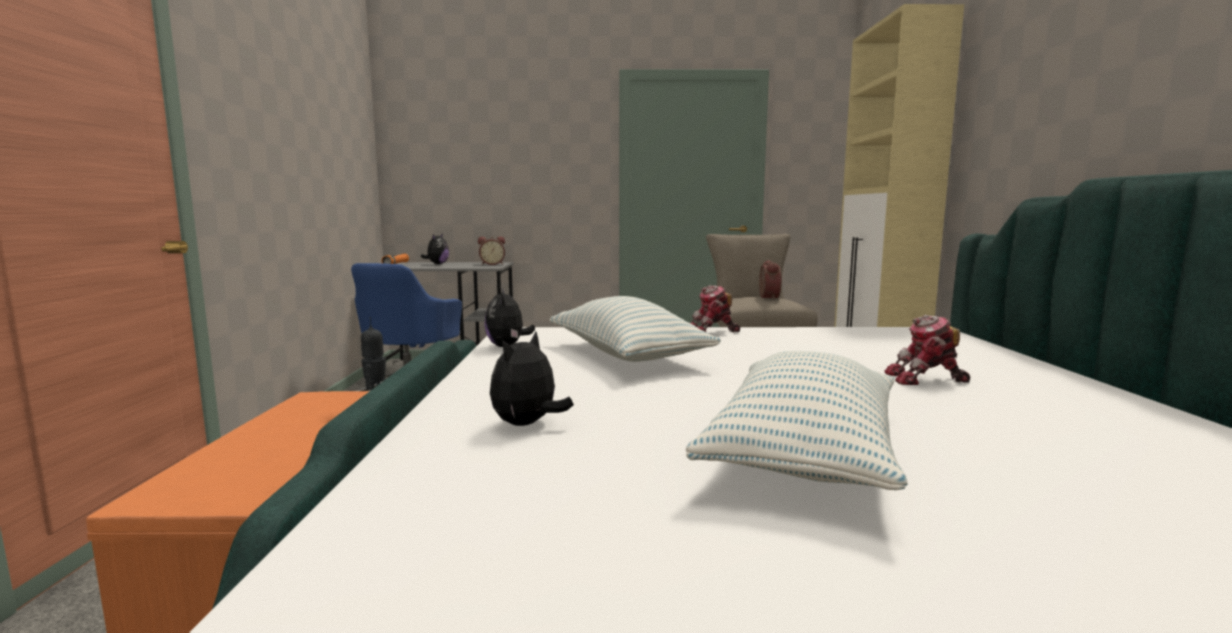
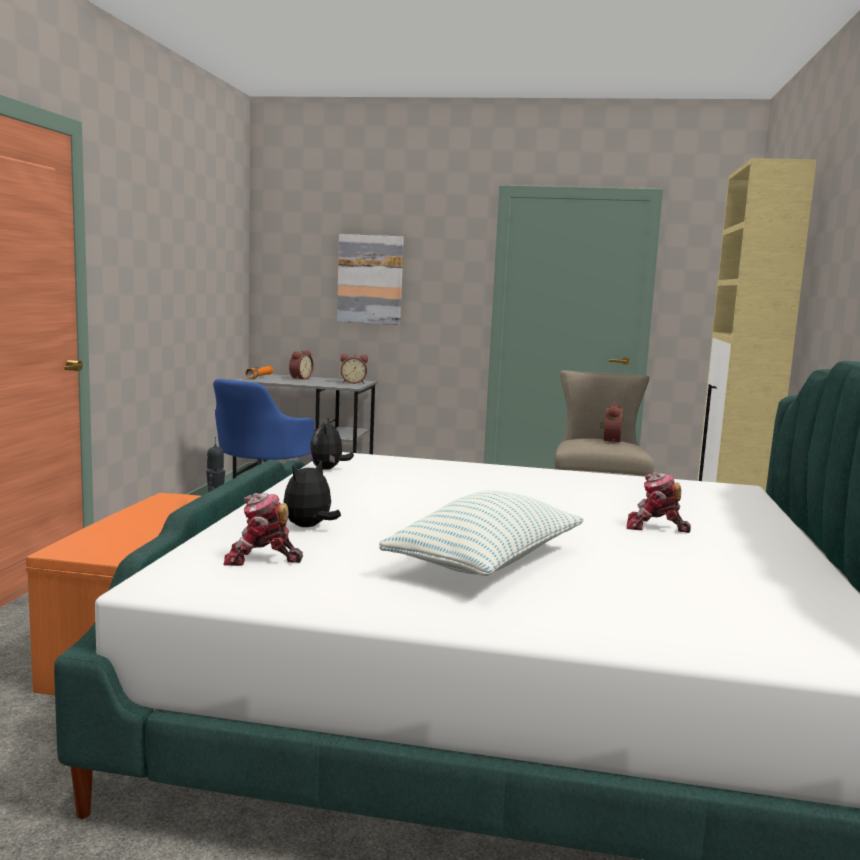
camera: 10 degrees right, 0 degrees up
plush toy [421,234,449,264] -> alarm clock [289,350,314,380]
pillow [550,296,721,362] -> none
toy robot [690,285,740,332] -> toy robot moved to [223,493,303,566]
none -> picture [337,234,404,325]

